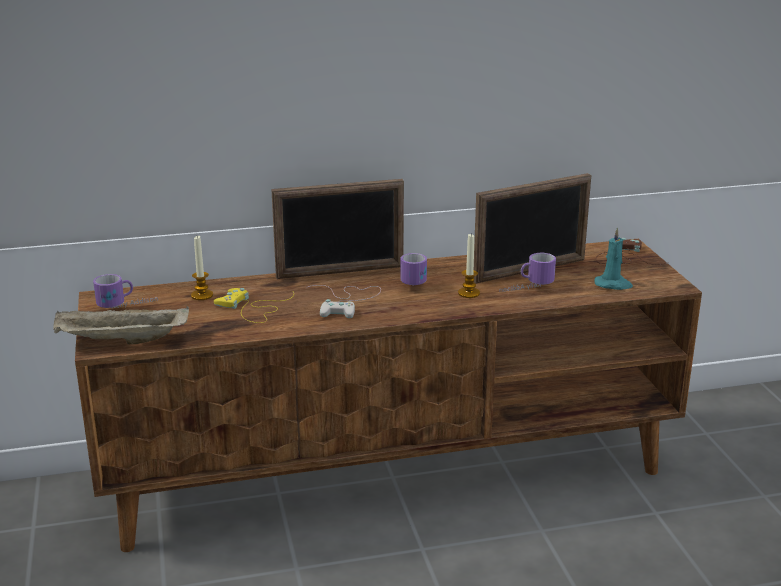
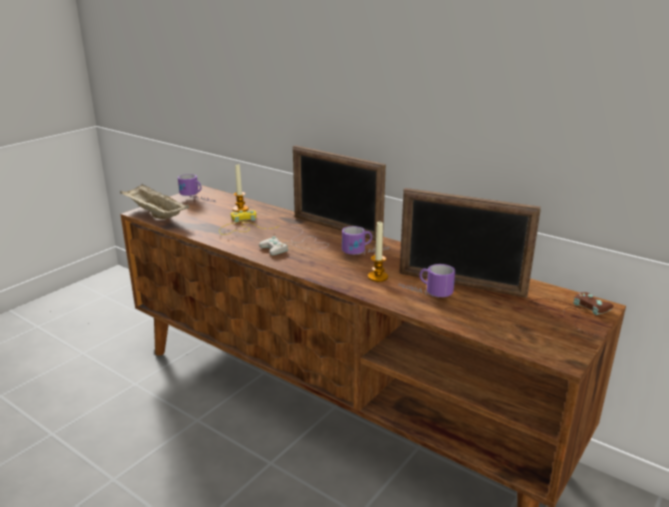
camera: 50 degrees right, 0 degrees up
turquoise candle [594,227,633,290] -> none

